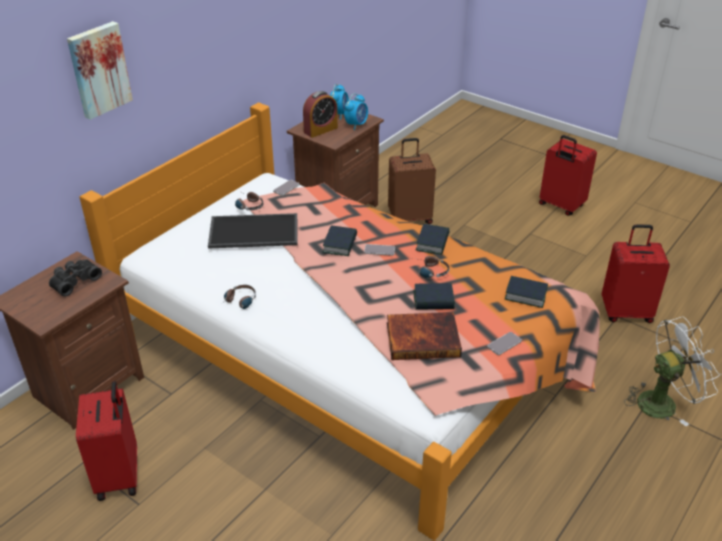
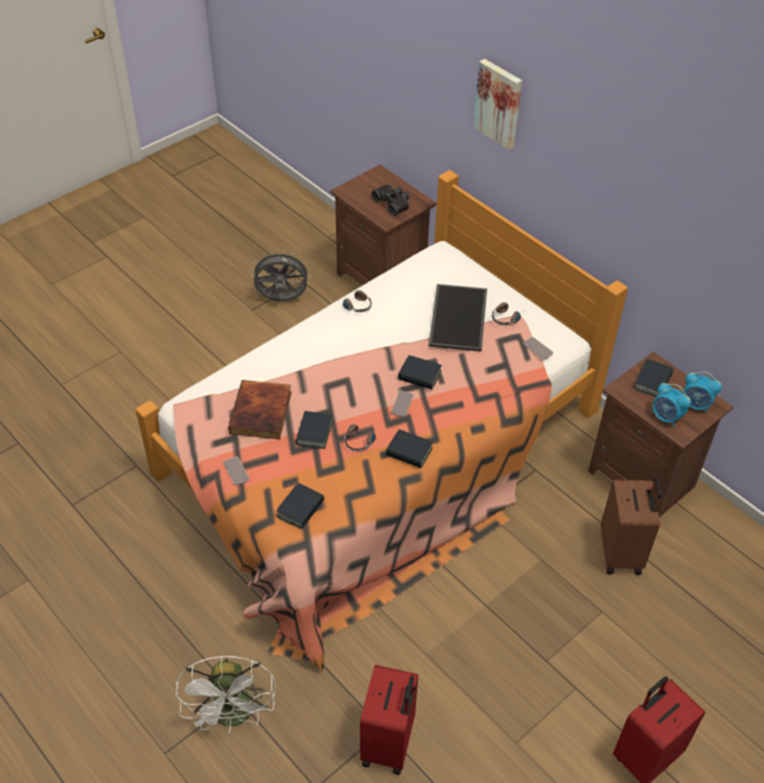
camera: 100 degrees right, 10 degrees up
red suitcase [76,381,137,501] -> grey fan [251,250,311,301]
alarm clock [303,91,338,138] -> book [633,359,673,397]

